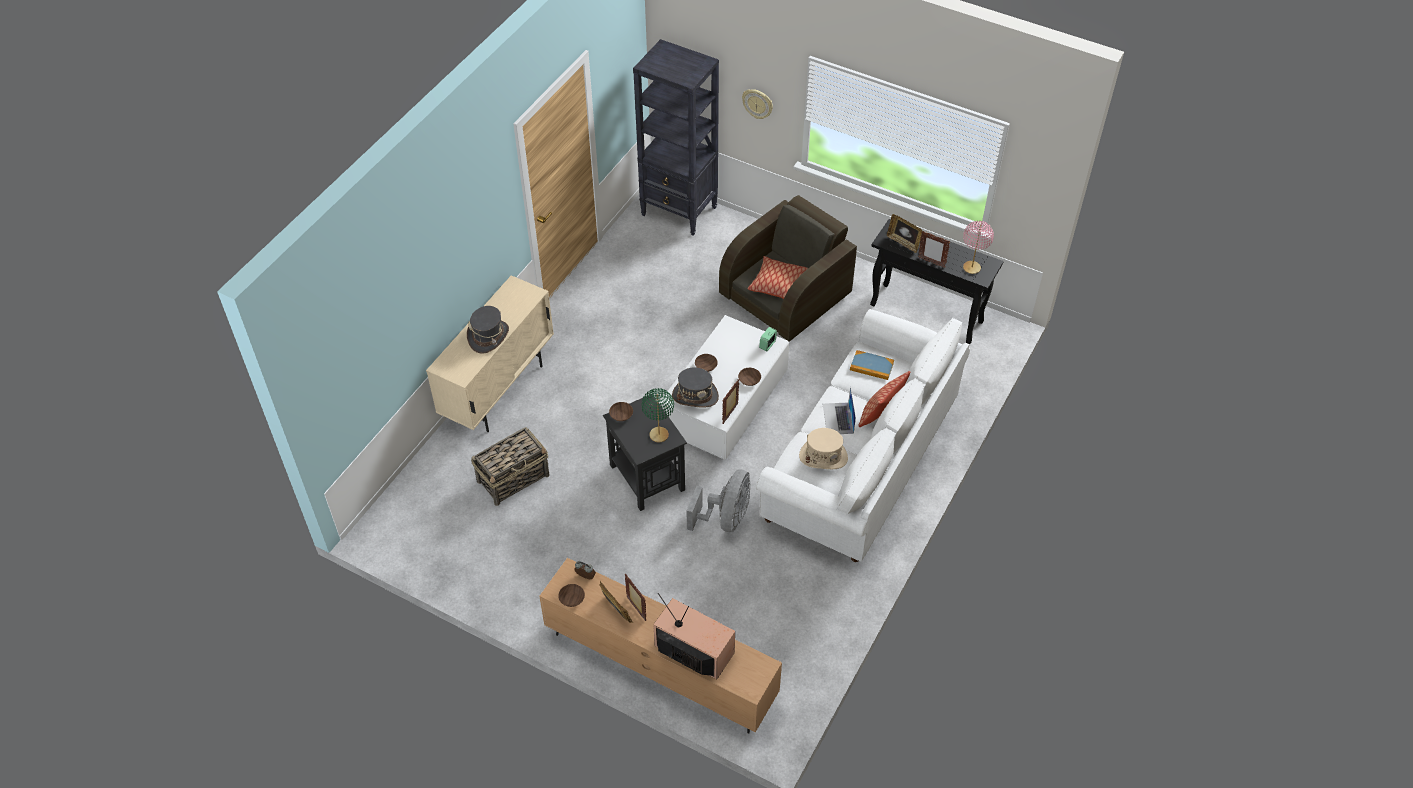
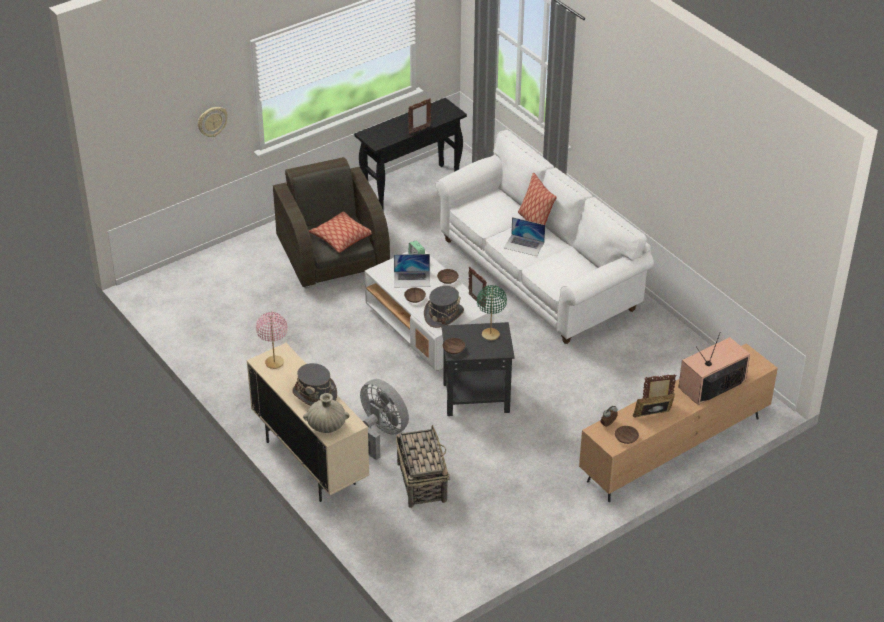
camera: 65 degrees left, 10 degrees down
black bookcase [633,39,719,236] -> none
grey fan [687,469,750,532] -> grey fan moved to [360,379,409,460]
beige hat [799,428,848,469] -> none
book [850,350,894,380] -> none
picture frame [887,214,922,253] -> none
pink table lamp [963,221,994,274] -> pink table lamp moved to [256,312,287,369]
none -> beige vase [303,393,349,433]
none -> laptop [394,254,430,287]

